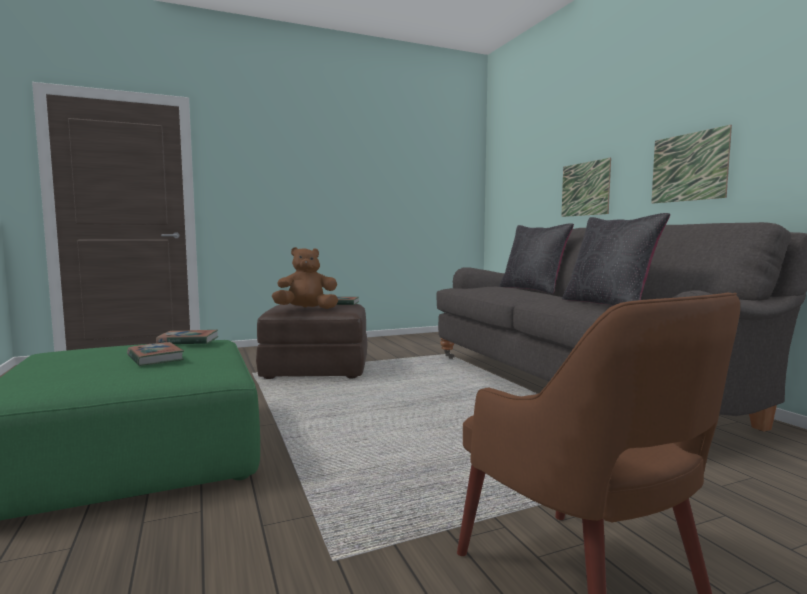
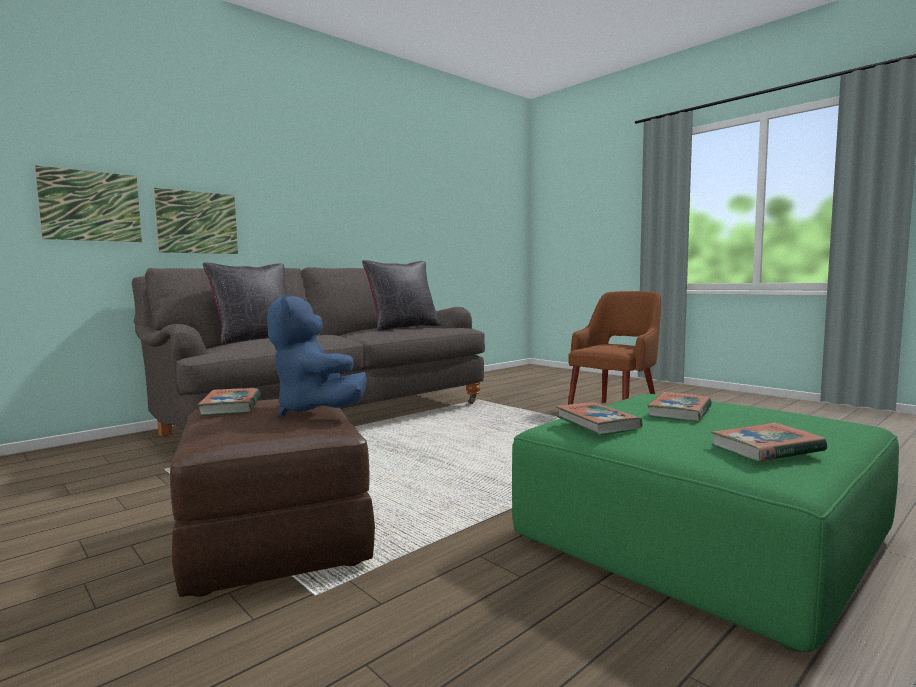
camera: 110 degrees left, 0 degrees up
brown plush toy [272,247,338,309] -> blue plush toy [267,295,367,417]
picture [651,125,732,204] -> picture moved to [35,165,142,242]
none -> book [711,423,827,461]

